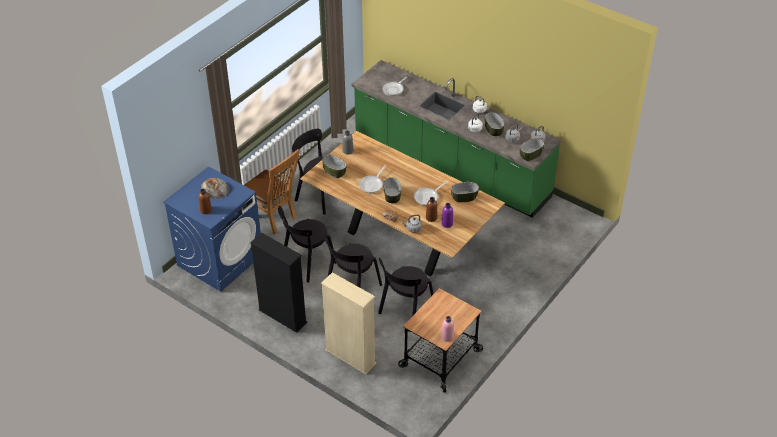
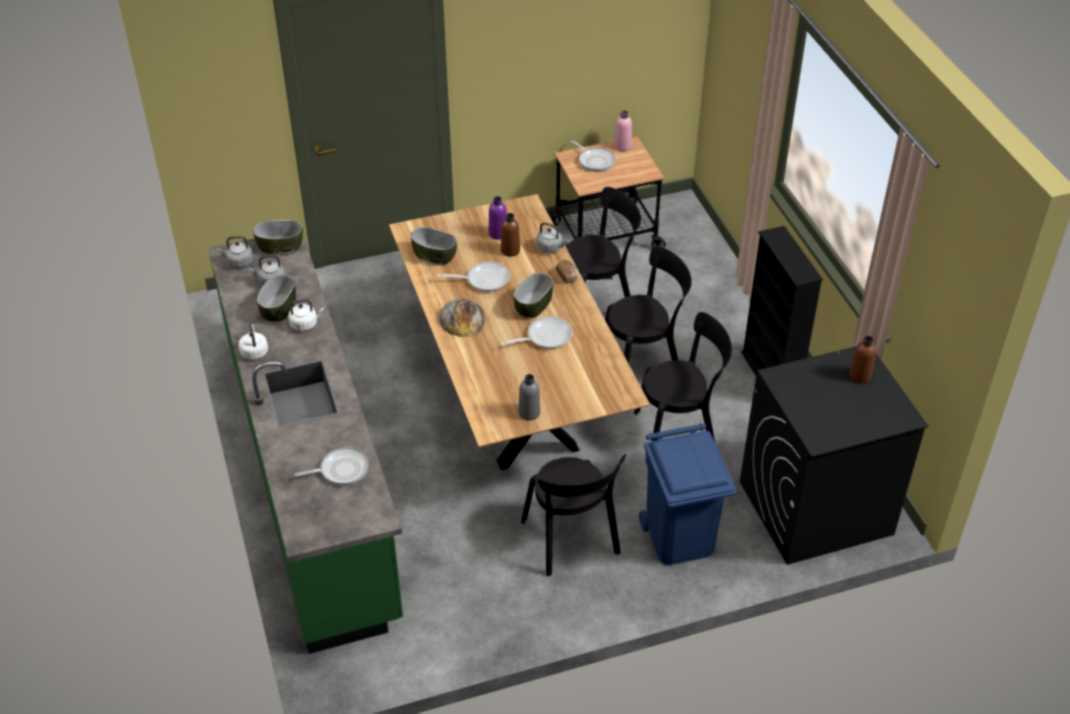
camera: 145 degrees left, 0 degrees up
blue washing machine [163,166,261,292] -> black washing machine [740,346,928,565]
bread [201,178,229,199] -> bread moved to [440,299,485,337]
brown chair [244,149,299,234] -> blue trash can [639,423,736,565]
beige bookcase [321,272,376,374] -> none
bowl [322,155,346,178] -> none
none -> frying pan [571,140,615,172]

